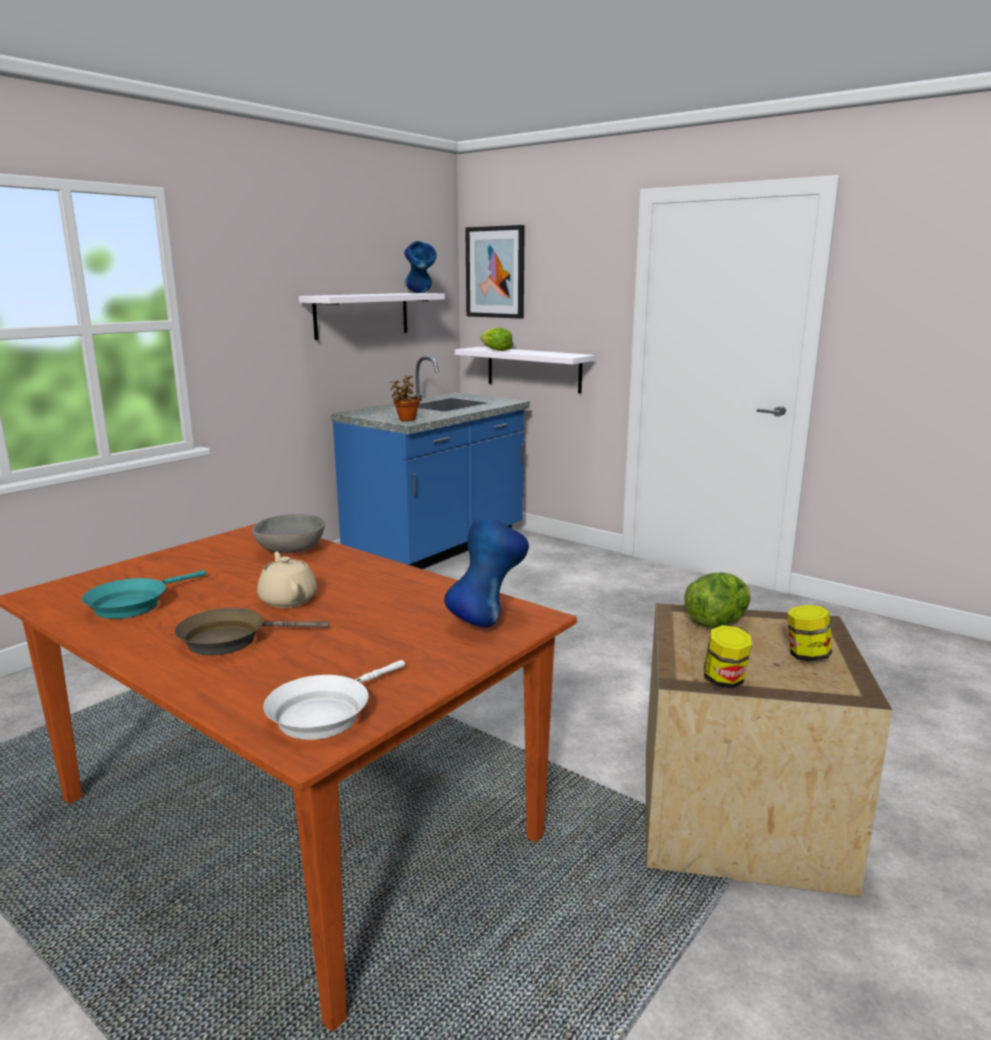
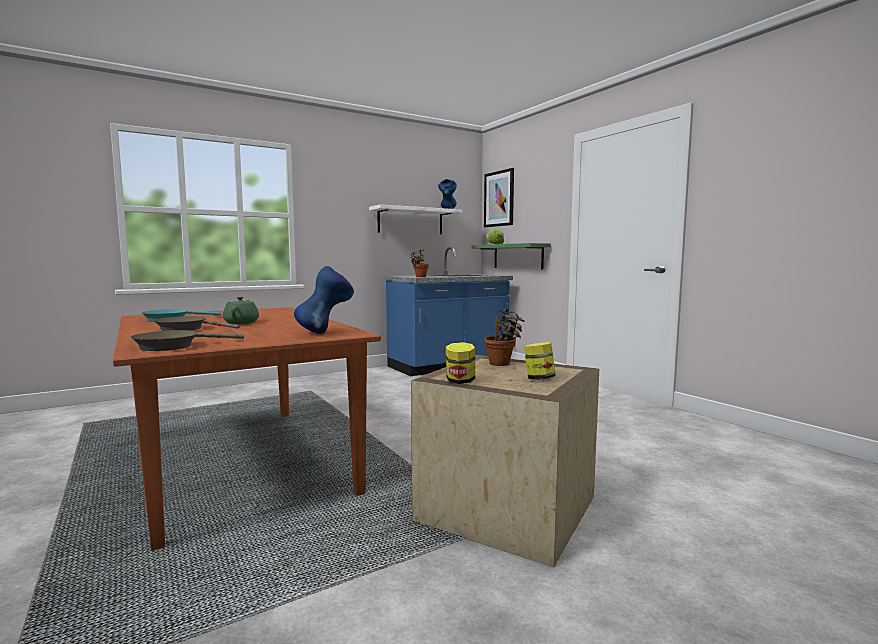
camera: 20 degrees right, 10 degrees down
grey bowl [252,514,325,553] -> none
beige teapot [257,551,317,608] -> green teapot [223,297,259,324]
white frying pan [263,660,405,740] -> brown frying pan [131,330,244,351]
white shelf [455,347,595,394] -> green shelf [471,243,551,269]
lettuce [684,572,751,628] -> potted plant [484,309,525,366]

